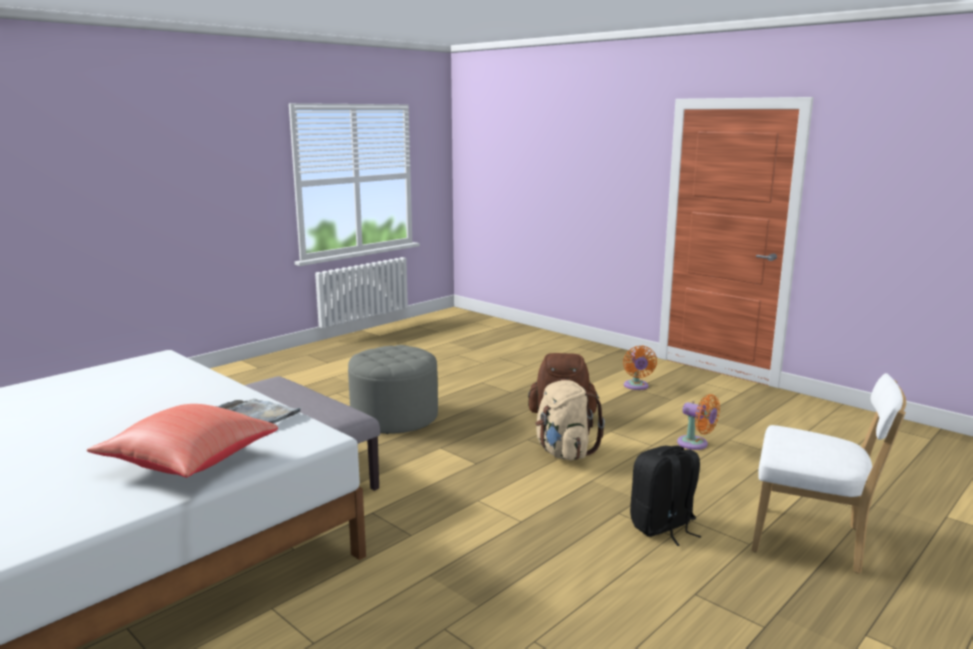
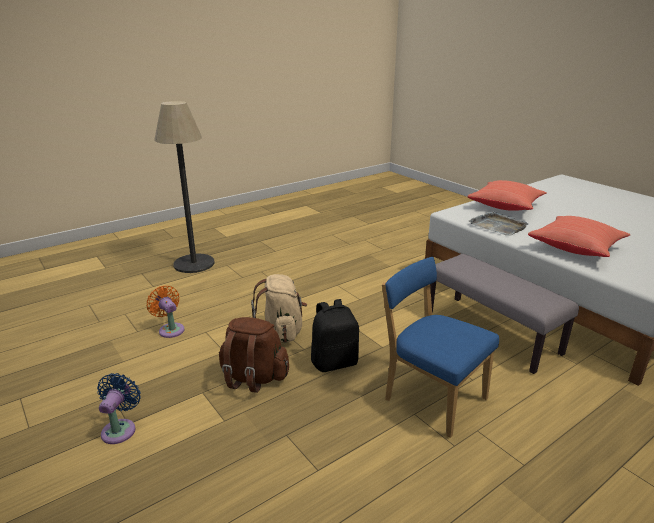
camera: 170 degrees left, 10 degrees up
grey ottoman [348,345,438,434] -> blue chair [382,257,499,438]
orange fan [623,346,657,390] -> blue fan [97,373,141,444]
black backpack [630,445,701,546] -> black backpack moved to [311,299,359,372]
white chair [751,373,906,574] -> floor lamp [154,101,214,273]
none -> red pillow [528,216,630,257]

